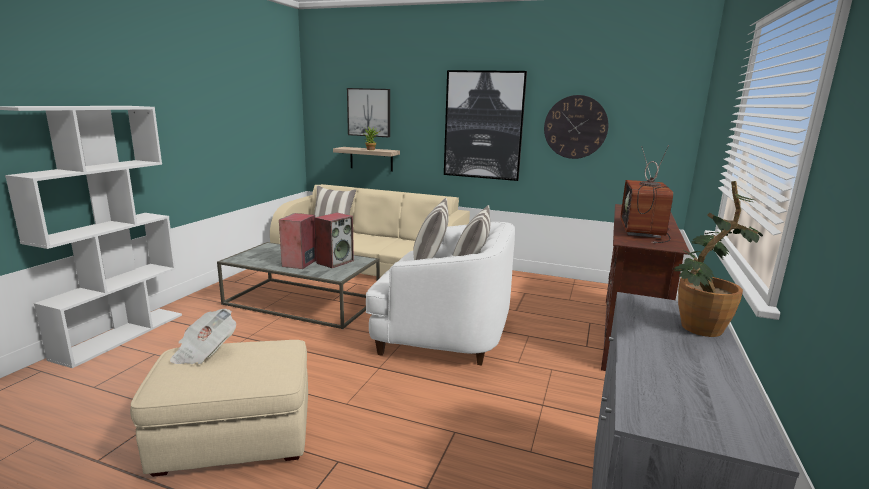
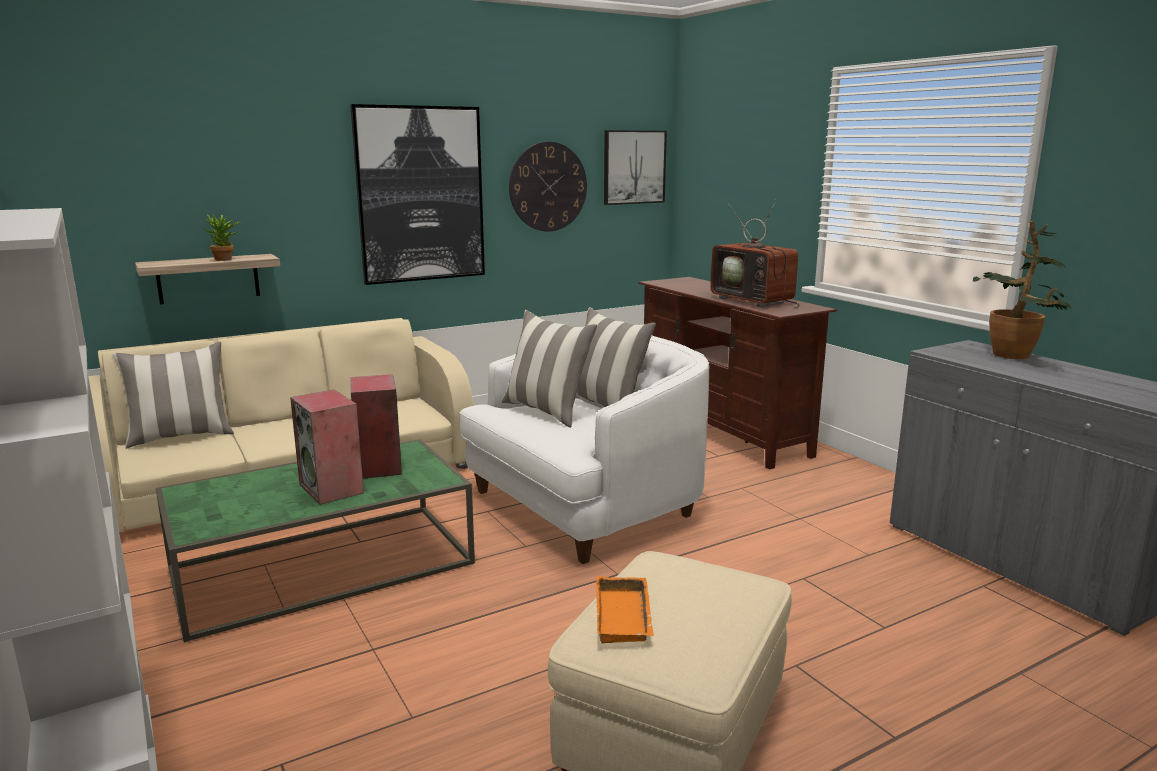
camera: 50 degrees left, 0 degrees up
newspaper [170,309,236,364] -> orange tray [596,576,654,643]
grey coffee table [217,242,380,330] -> green coffee table [156,439,475,642]
picture [347,88,390,137] -> picture moved to [604,130,667,205]

